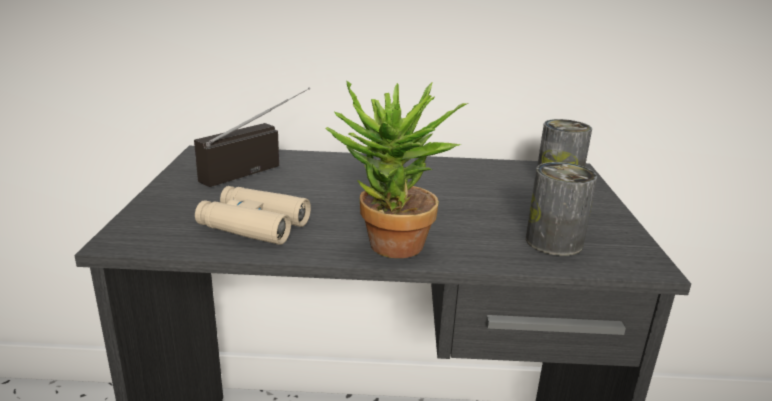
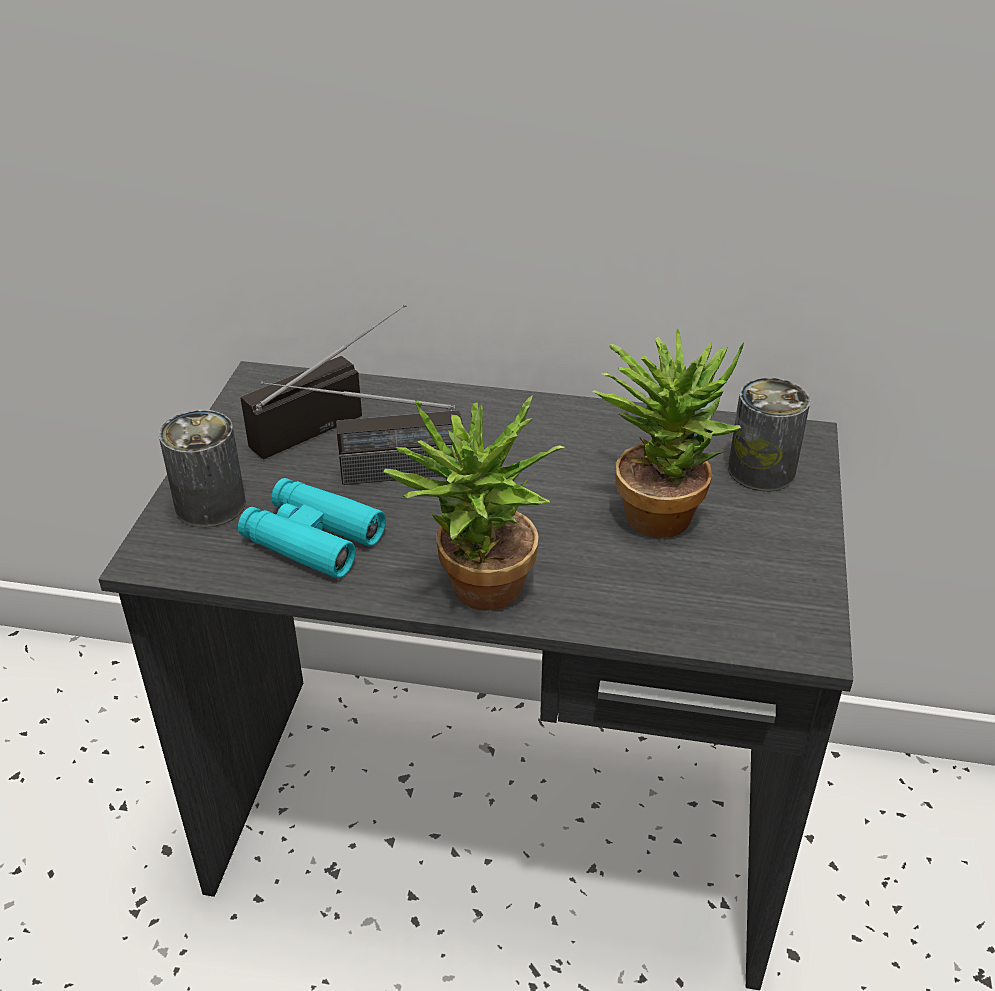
camera: 10 degrees right, 15 degrees up
beige binoculars [195,186,311,245] -> turquoise binoculars [238,478,386,578]
can [526,162,597,256] -> can moved to [159,410,245,528]
none -> radio [261,381,463,485]
none -> potted plant [592,328,744,539]

